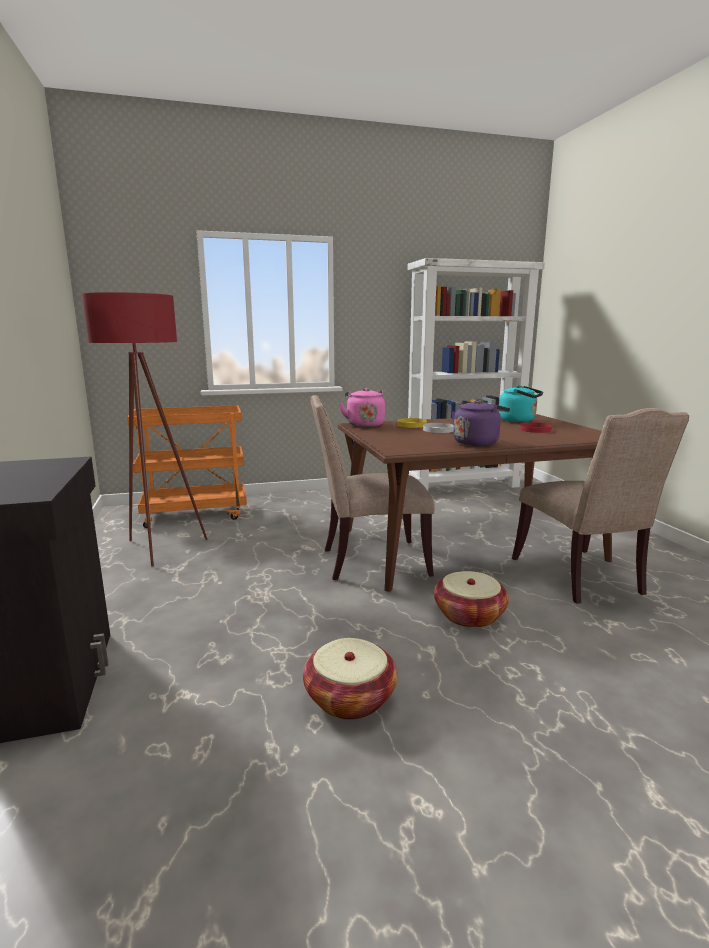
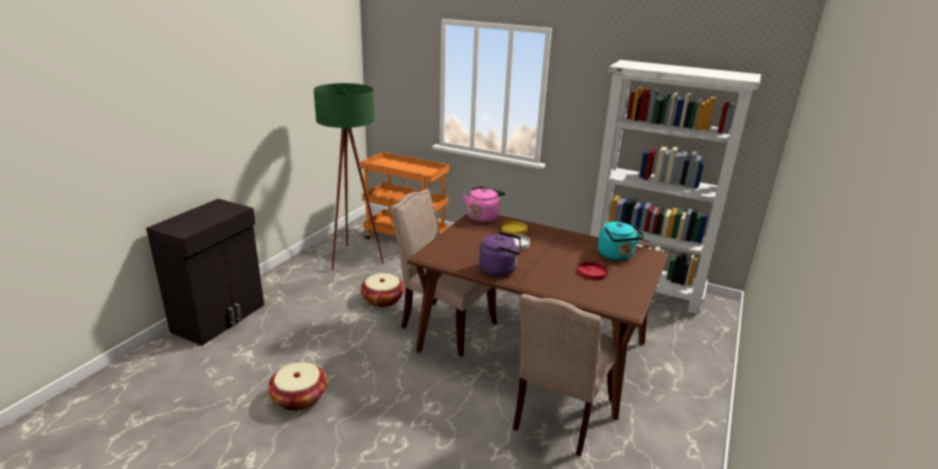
camera: 40 degrees right, 10 degrees up
red floor lamp [82,292,207,566] -> green floor lamp [314,83,384,271]
basket [434,571,509,628] -> basket moved to [360,273,405,307]

